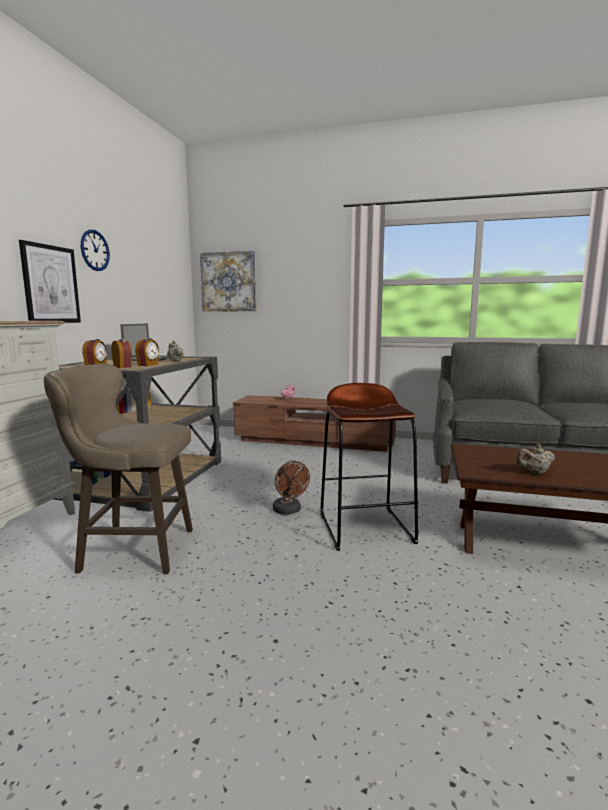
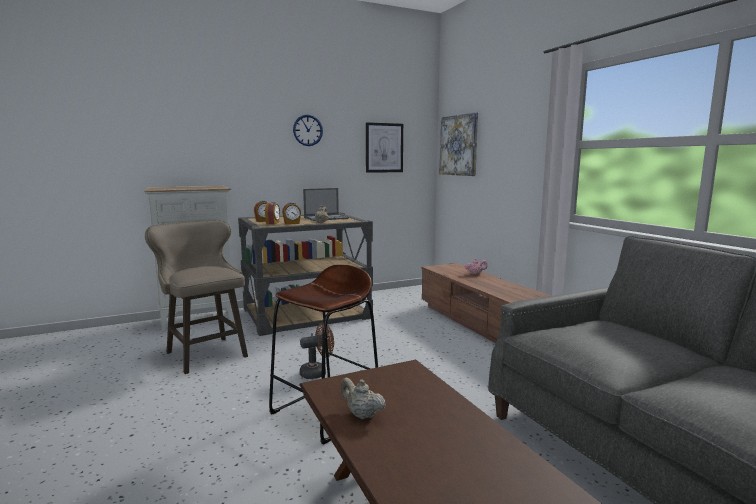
camera: 50 degrees right, 0 degrees up
picture [19,240,81,323] -> picture moved to [366,122,403,173]
brown fan [273,461,310,515] -> brown fan turned 135 degrees counterclockwise [300,323,334,379]

